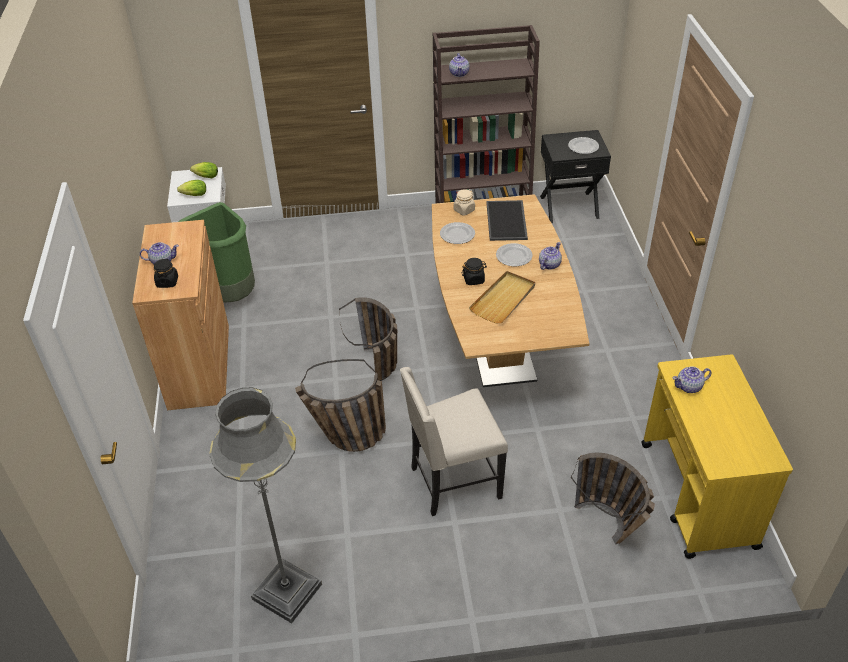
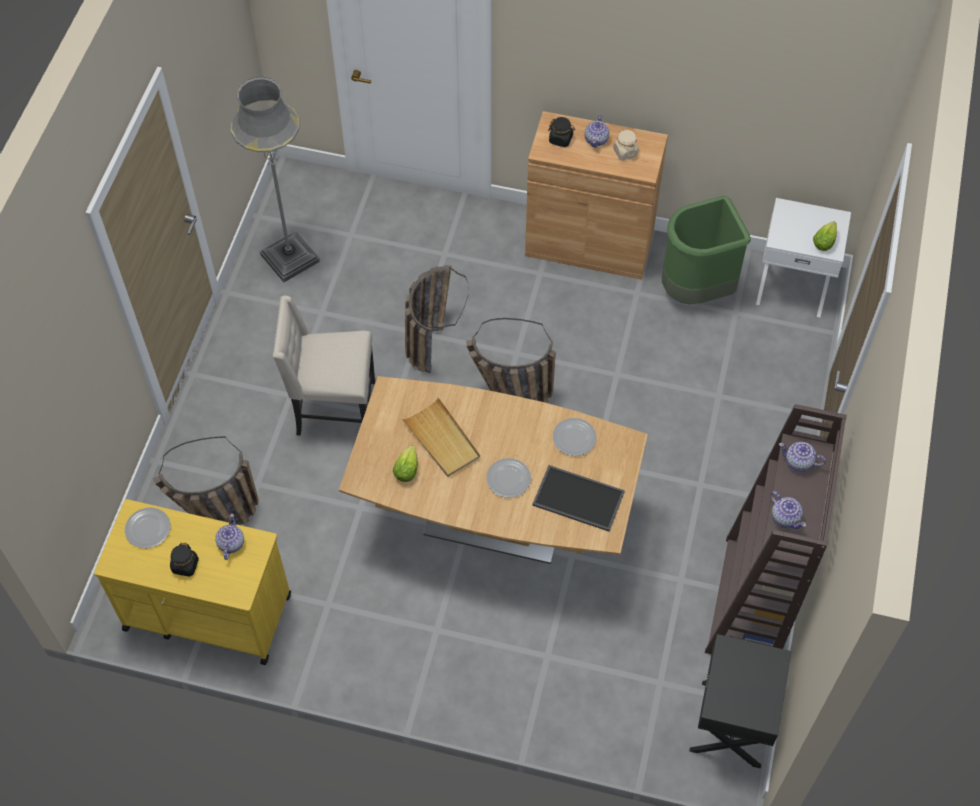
camera: 110 degrees right, 15 degrees up
lettuce [177,180,206,196] -> lettuce moved to [393,445,418,482]
beige chair [400,367,508,516] -> beige chair turned 90 degrees counterclockwise [273,295,375,436]
beige jar [454,189,475,216] -> beige jar moved to [613,129,638,160]
black jar [462,258,487,285] -> black jar moved to [170,543,199,577]
teapot [539,242,562,270] -> teapot moved to [770,491,806,529]
plate [568,137,599,154] -> plate moved to [125,507,171,549]

